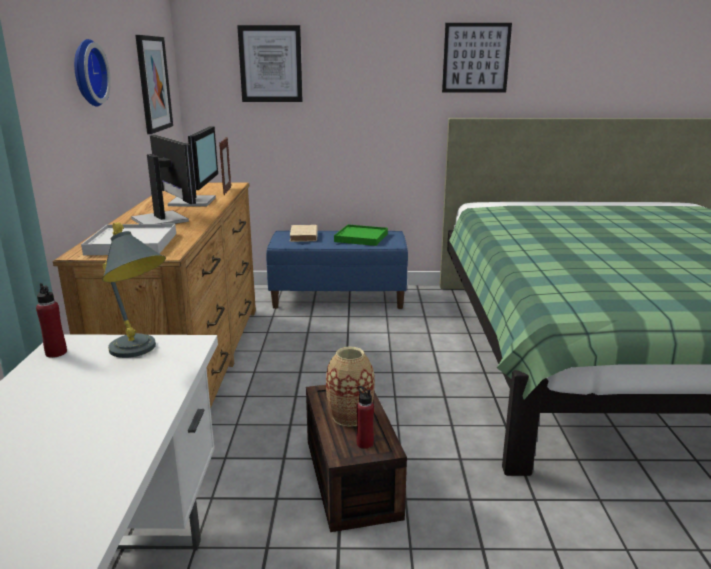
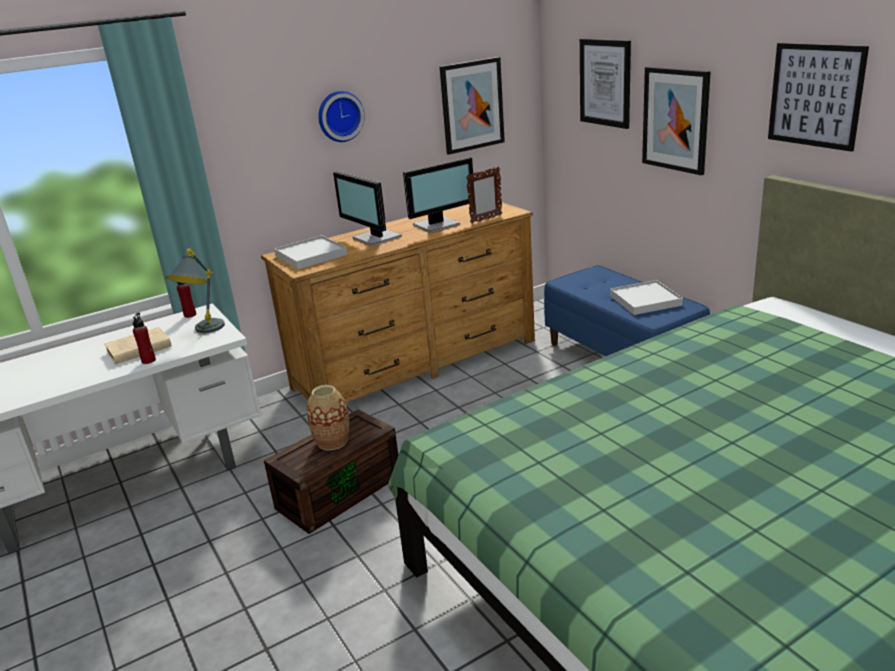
camera: 60 degrees right, 5 degrees up
monitor [131,135,196,224] -> monitor turned 120 degrees clockwise [333,171,402,246]
beige book [290,225,318,242] -> beige book moved to [104,327,172,364]
green tray [334,225,388,246] -> white tray [610,280,683,315]
red bottle [356,386,374,449] -> red bottle moved to [133,313,156,364]
none -> picture [642,67,711,175]

